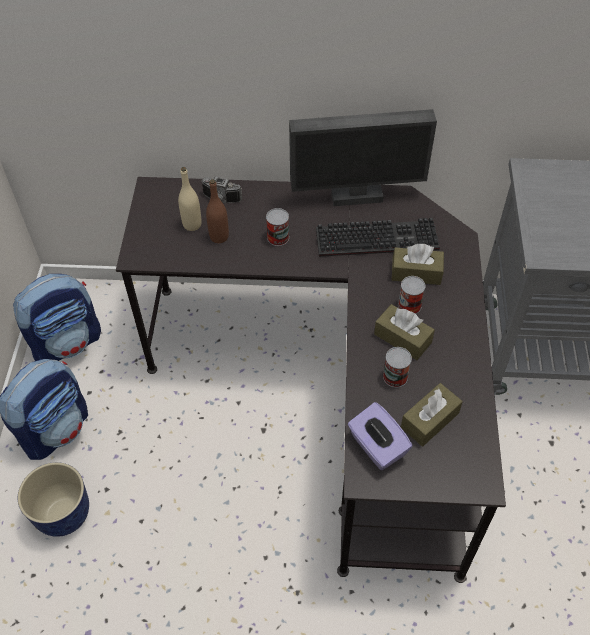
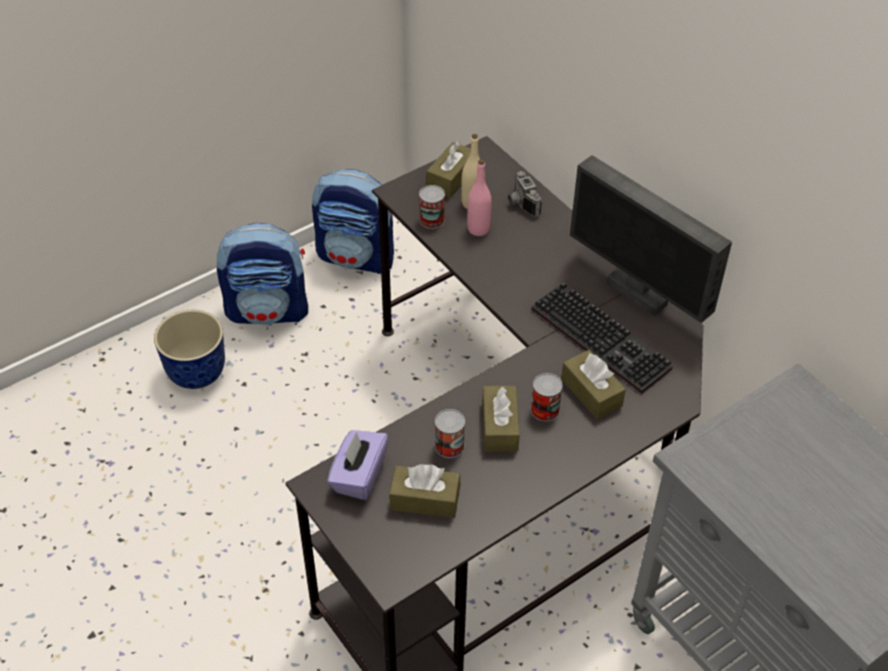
camera: 50 degrees right, 5 degrees down
brown bottle [206,179,229,243] -> pink bottle [467,159,492,236]
can [266,208,289,246] -> can moved to [419,185,445,229]
none -> brown tissue box [427,141,471,198]

